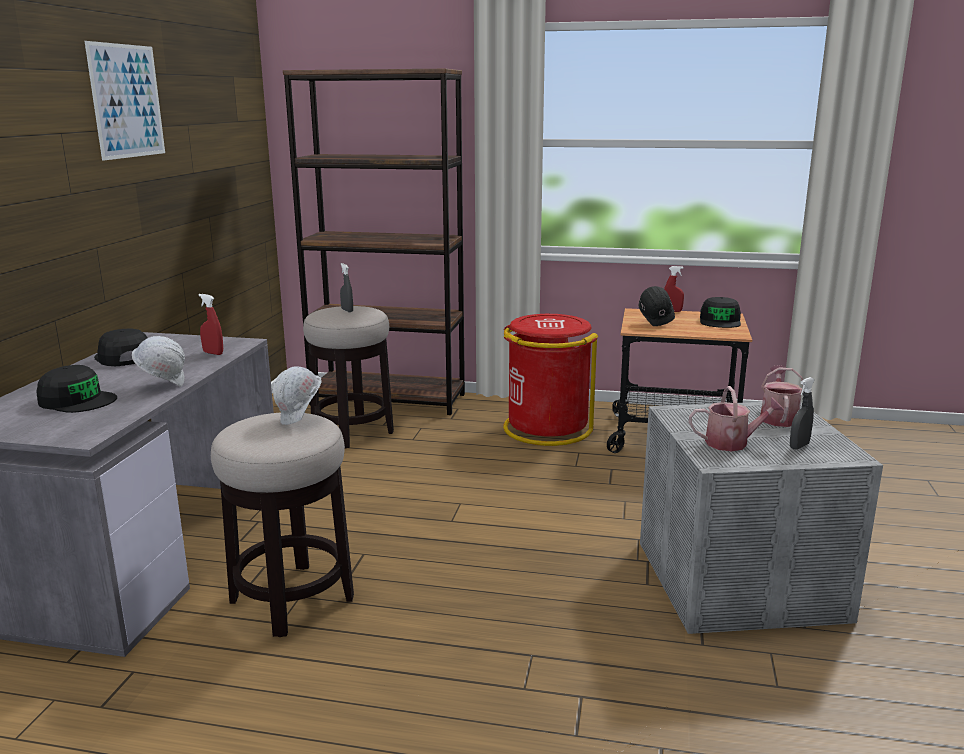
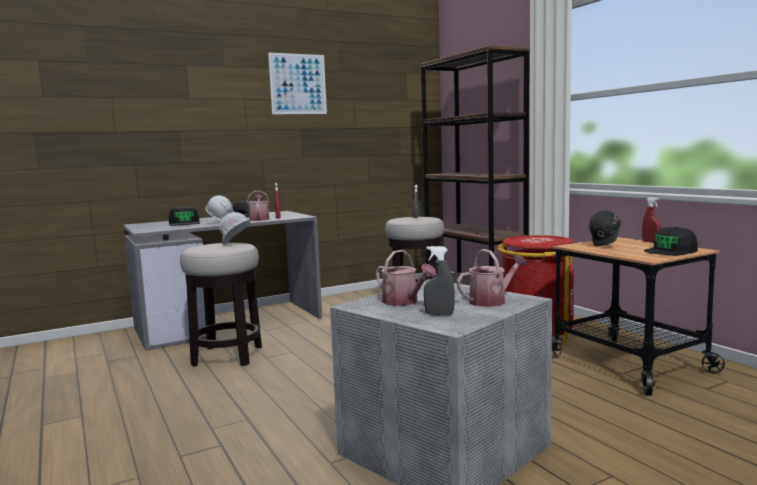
camera: 50 degrees right, 10 degrees down
none -> watering can [247,191,269,221]

